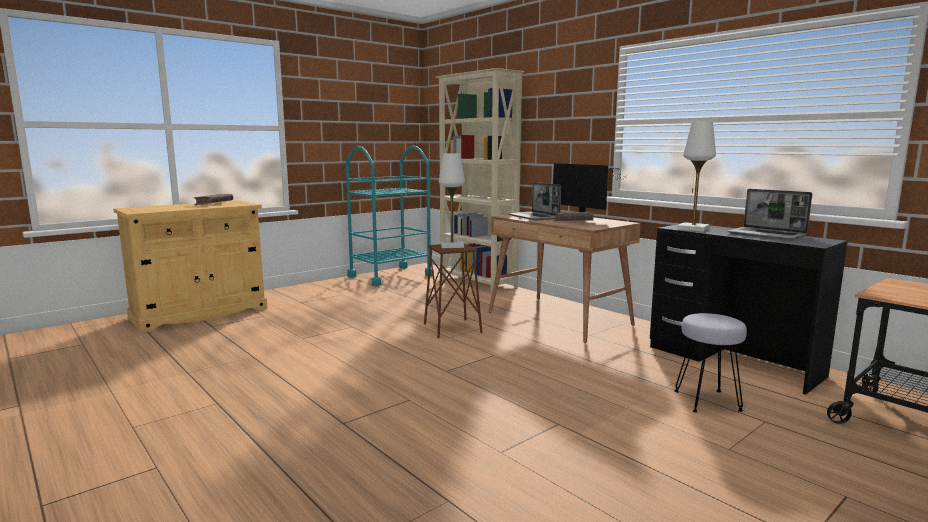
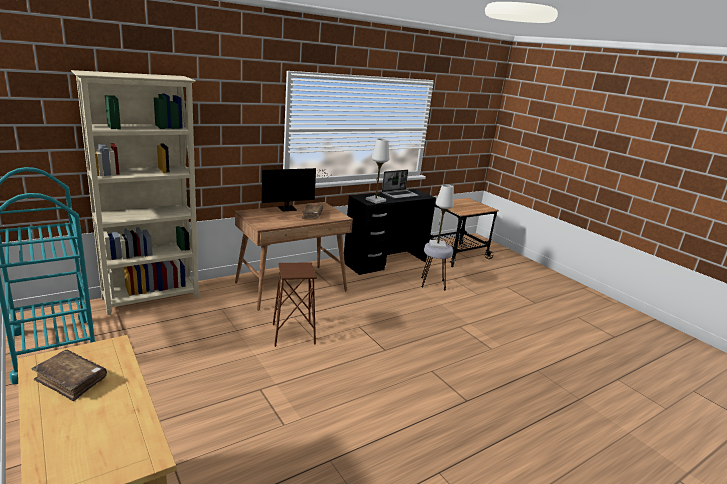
camera: 85 degrees left, 10 degrees up
white table lamp [439,153,465,248] -> white table lamp moved to [430,184,454,249]
laptop [507,182,561,220] -> none

